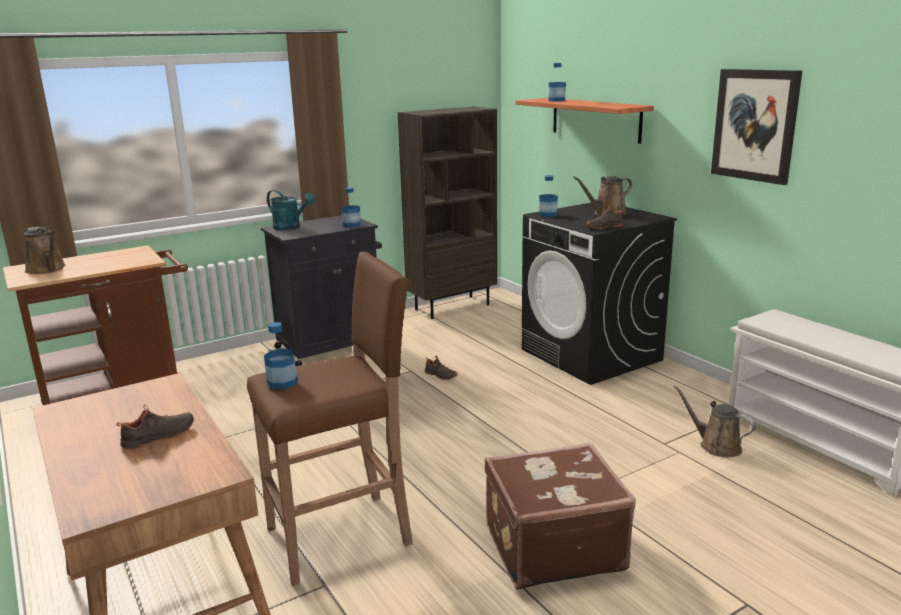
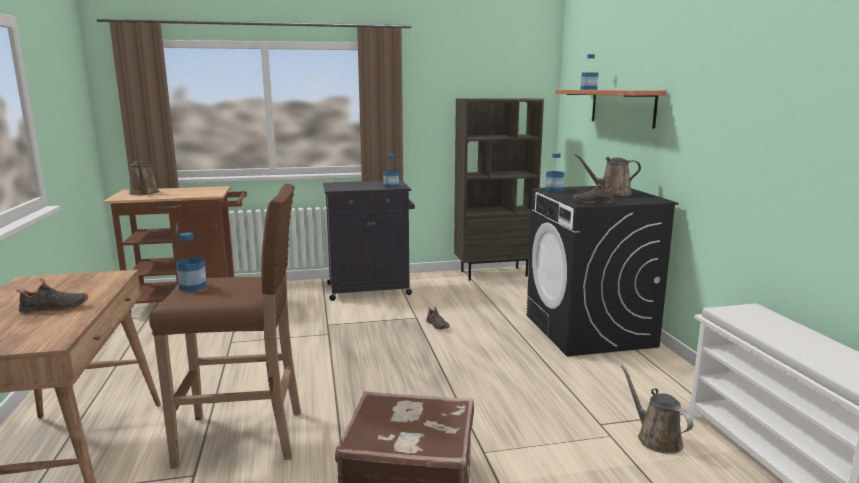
camera: 20 degrees right, 5 degrees down
turquoise watering can [267,190,315,230] -> none
picture [711,69,802,185] -> none

